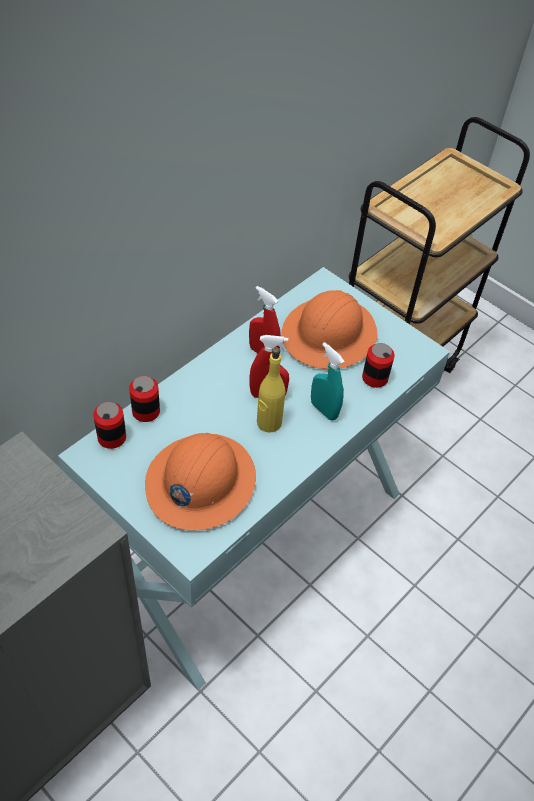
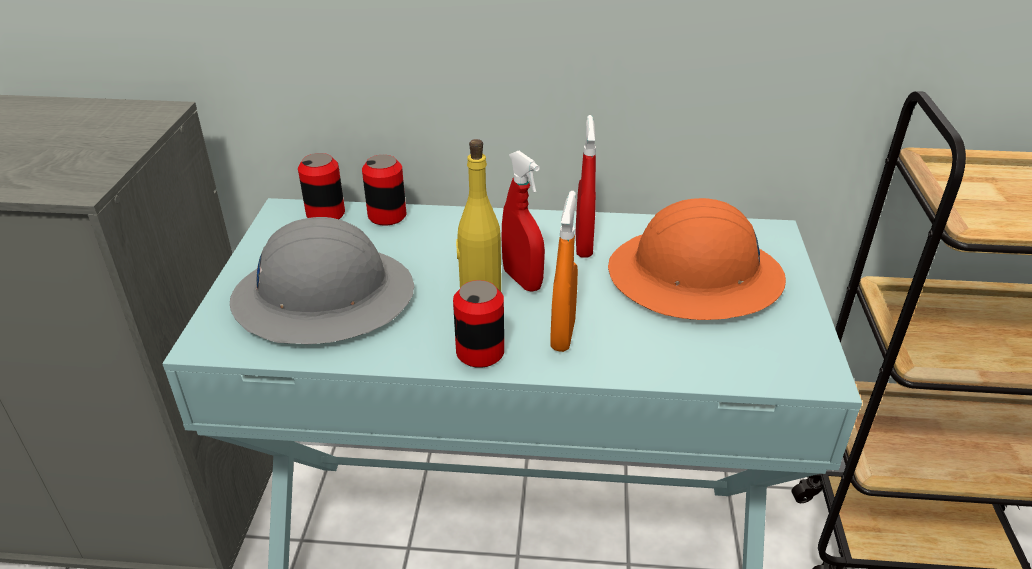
camera: 55 degrees right, 15 degrees down
orange hard hat [145,433,256,531] -> grey hard hat [230,217,414,344]
turquoise spray bottle [311,342,345,420] -> orange spray bottle [550,191,578,352]
can [362,343,395,388] -> can moved to [453,280,504,368]

